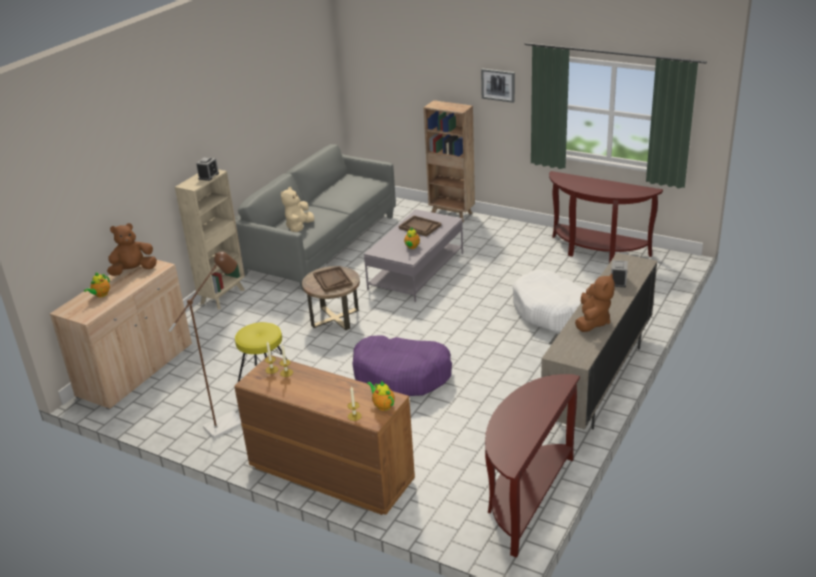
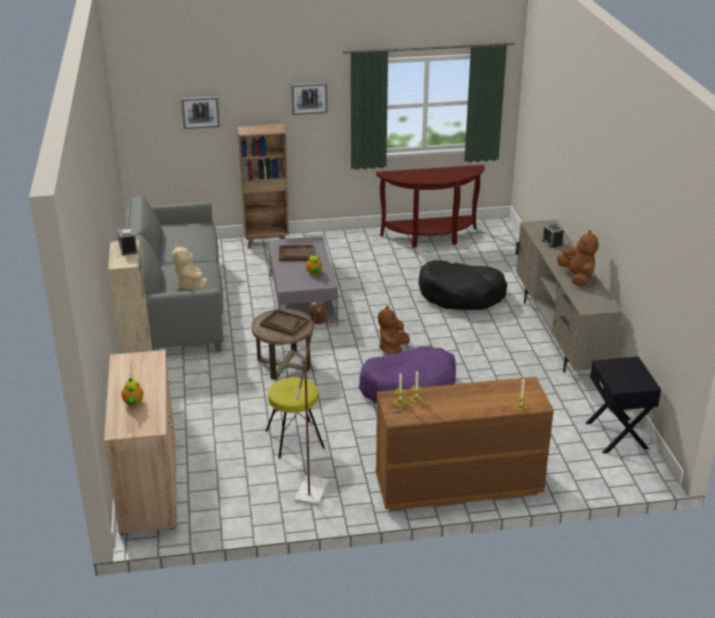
camera: 40 degrees left, 0 degrees up
brown plush toy [107,223,157,276] -> brown plush toy moved to [378,306,410,355]
teapot [367,380,395,411] -> none
brown console table [485,374,580,558] -> black nightstand [586,357,661,454]
white dog bed [513,270,586,332] -> black dog bed [419,260,508,310]
none -> picture [181,96,220,129]

